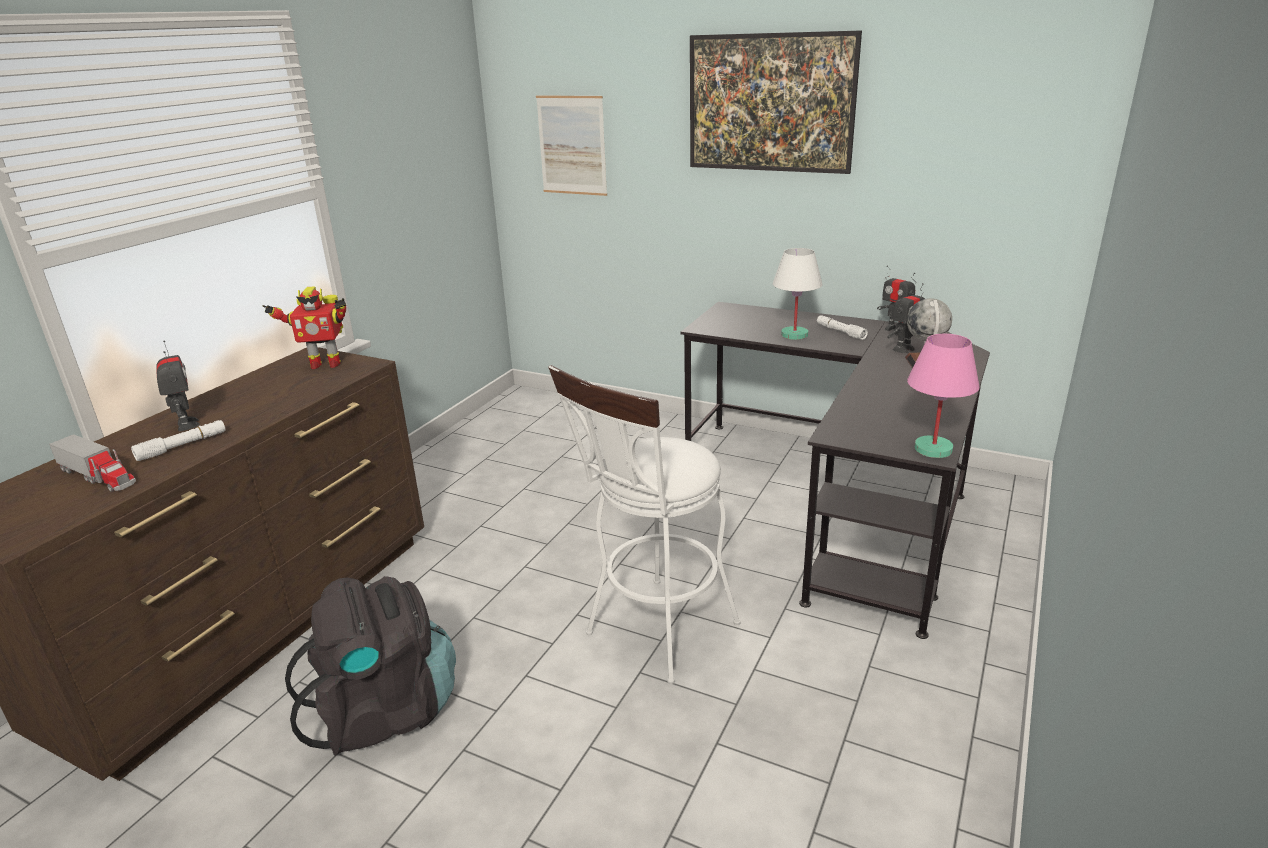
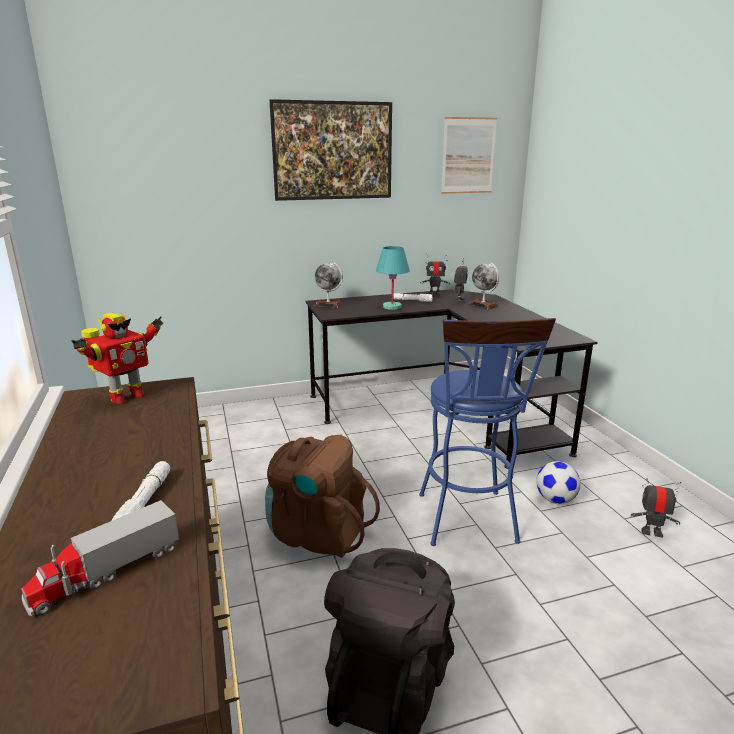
camera: 45 degrees left, 5 degrees down
toy truck [49,434,136,492] -> toy truck turned 150 degrees clockwise [21,500,179,616]
toy robot [156,340,200,431] -> toy robot moved to [631,478,681,537]
picture [536,96,607,196] -> picture moved to [441,117,497,194]
white stool [548,365,741,684] -> blue stool [419,318,556,546]
white table lamp [773,248,823,340] -> turquoise table lamp [376,246,410,310]
pink table lamp [907,334,980,458] -> none
none -> brown backpack [265,435,380,558]
none -> globe [314,262,343,308]
none -> football [536,461,580,504]

